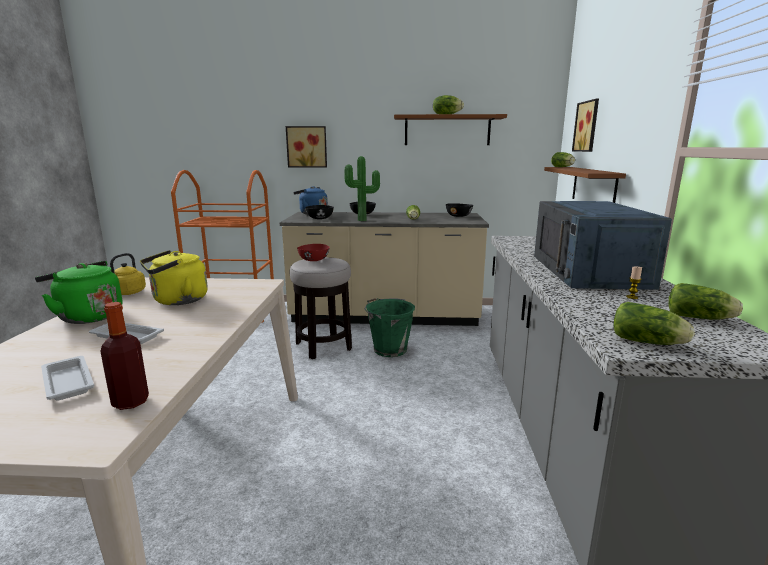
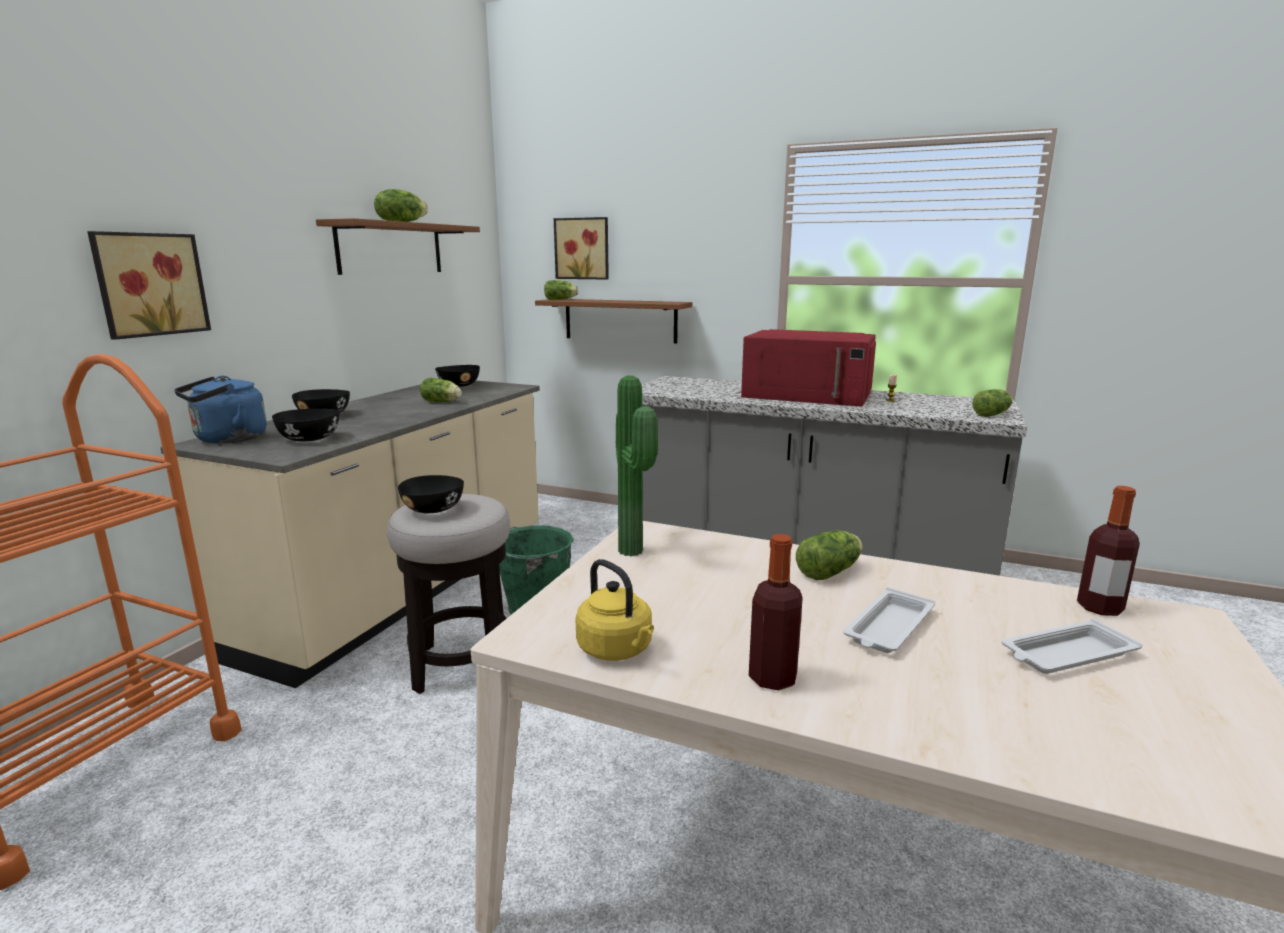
camera: 70 degrees left, 0 degrees up
green kettle [35,261,122,324] -> bottle [749,534,803,690]
yellow kettle [140,250,208,305] -> none
red bowl [297,244,330,261] -> black bowl [398,475,464,513]
potted plant [345,156,380,221] -> potted plant moved to [616,375,658,556]
blue microwave [534,201,672,290] -> red microwave [741,329,876,407]
lettuce [669,283,743,320] -> lettuce moved to [796,530,863,580]

